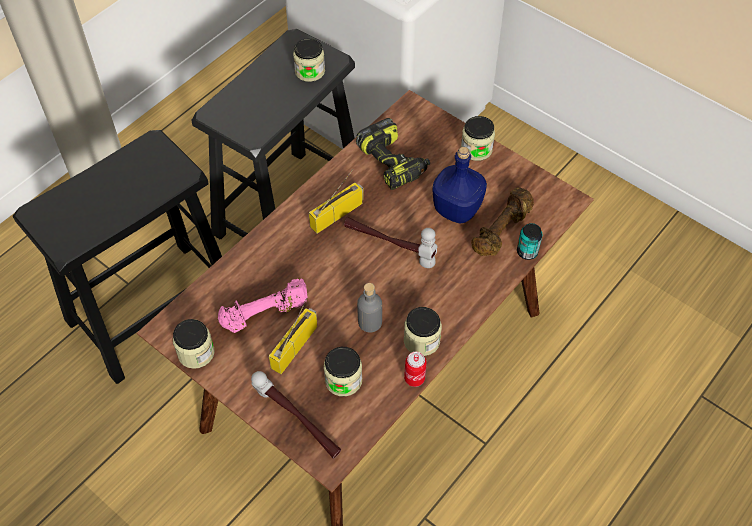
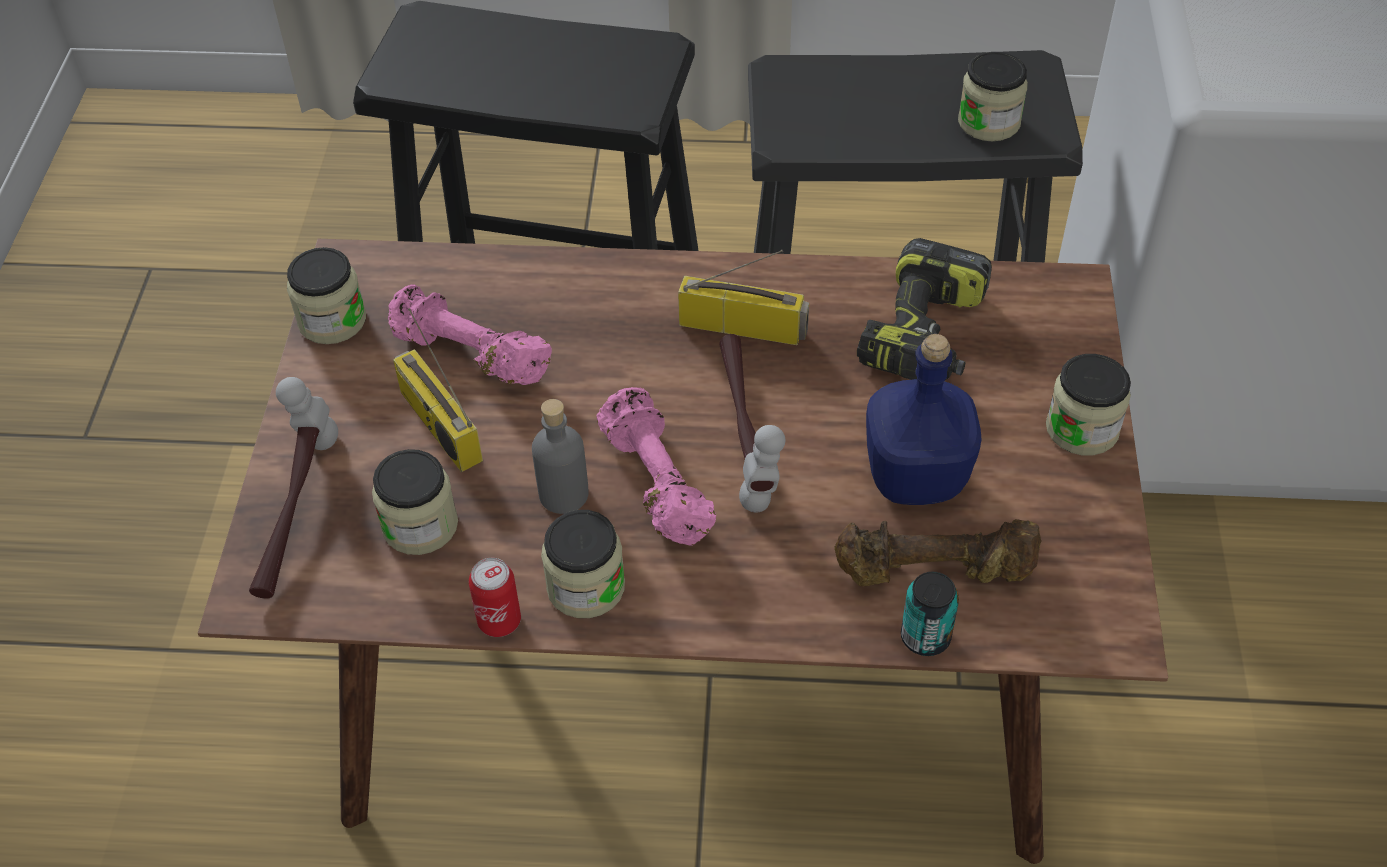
camera: 55 degrees right, 5 degrees down
radio [269,299,317,374] -> radio turned 120 degrees counterclockwise [393,308,483,472]
none -> pink dumbbell [596,387,716,546]

